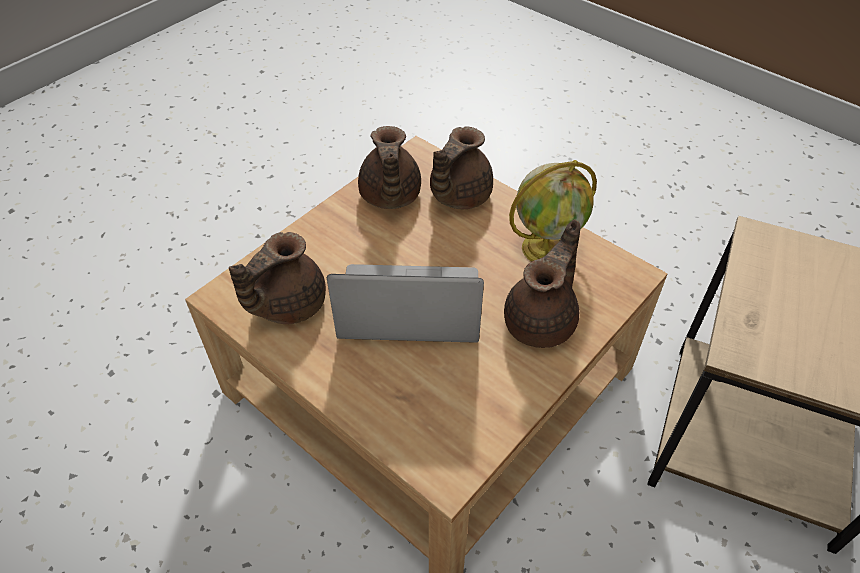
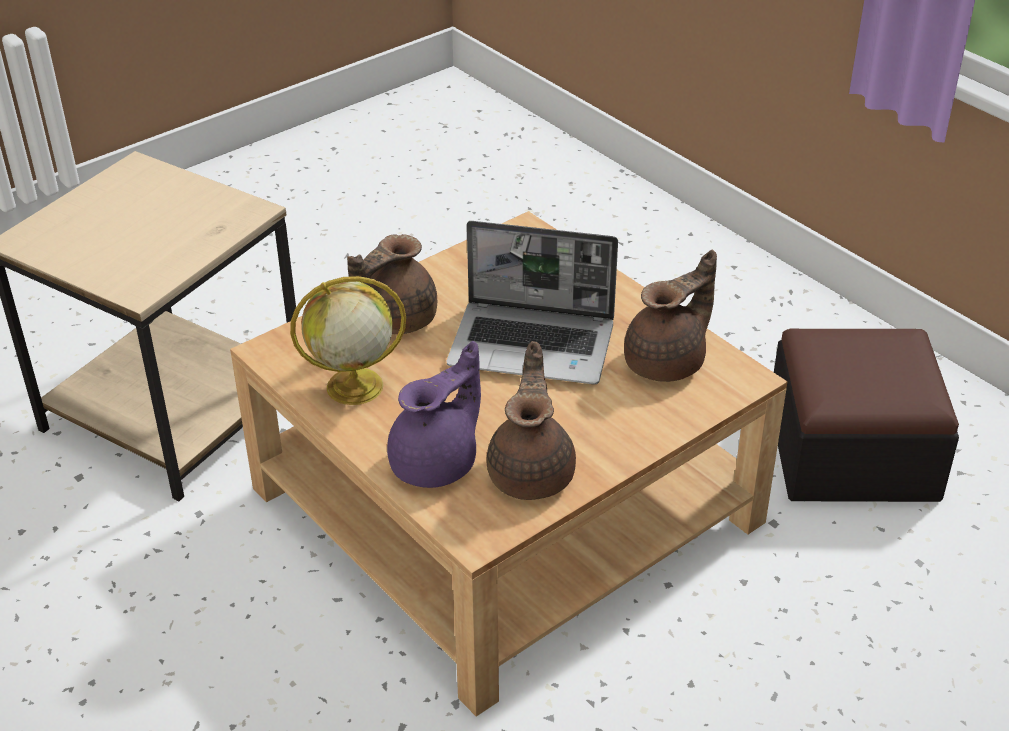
camera: 170 degrees left, 10 degrees down
brown teapot [430,126,493,209] -> purple teapot [387,341,481,488]
none -> ottoman [774,329,959,502]

